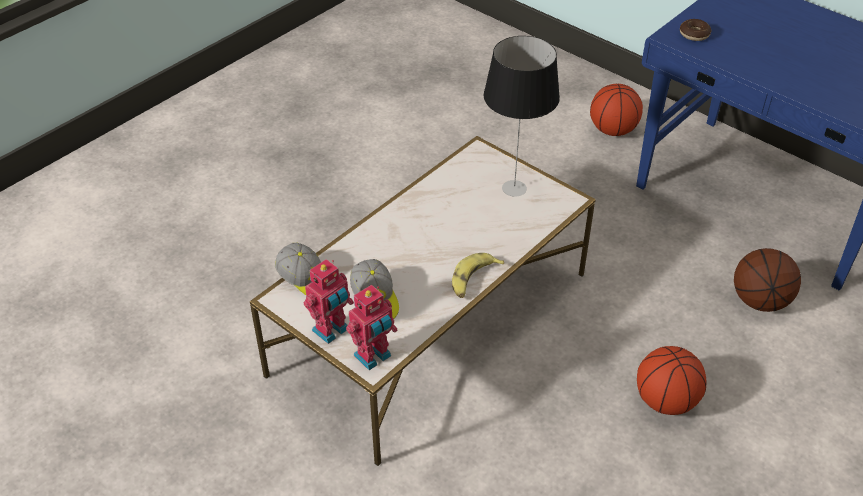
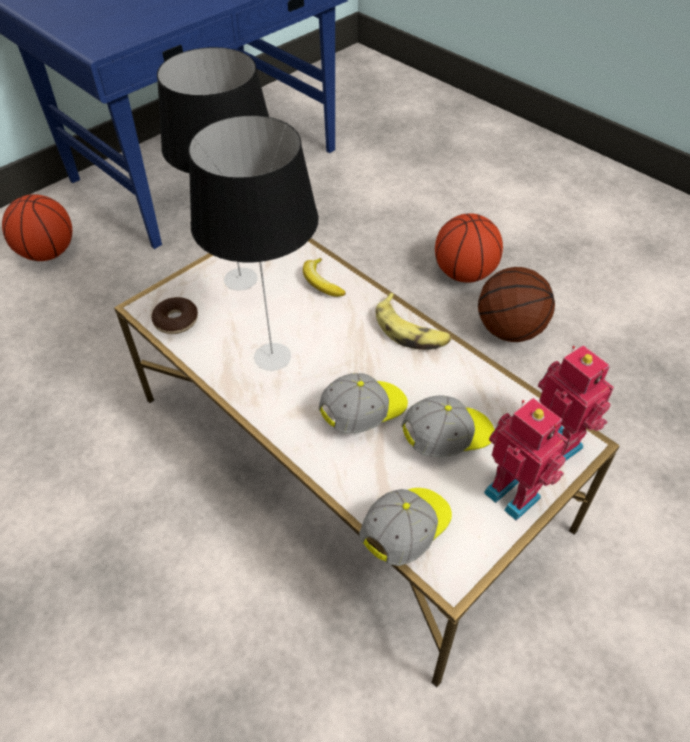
camera: 85 degrees left, 5 degrees up
donut [680,19,711,41] -> donut moved to [152,297,198,334]
basketball [734,248,801,312] -> basketball moved to [478,267,555,342]
none -> table lamp [188,115,319,371]
none -> banana [303,258,346,297]
none -> cap [319,373,408,433]

